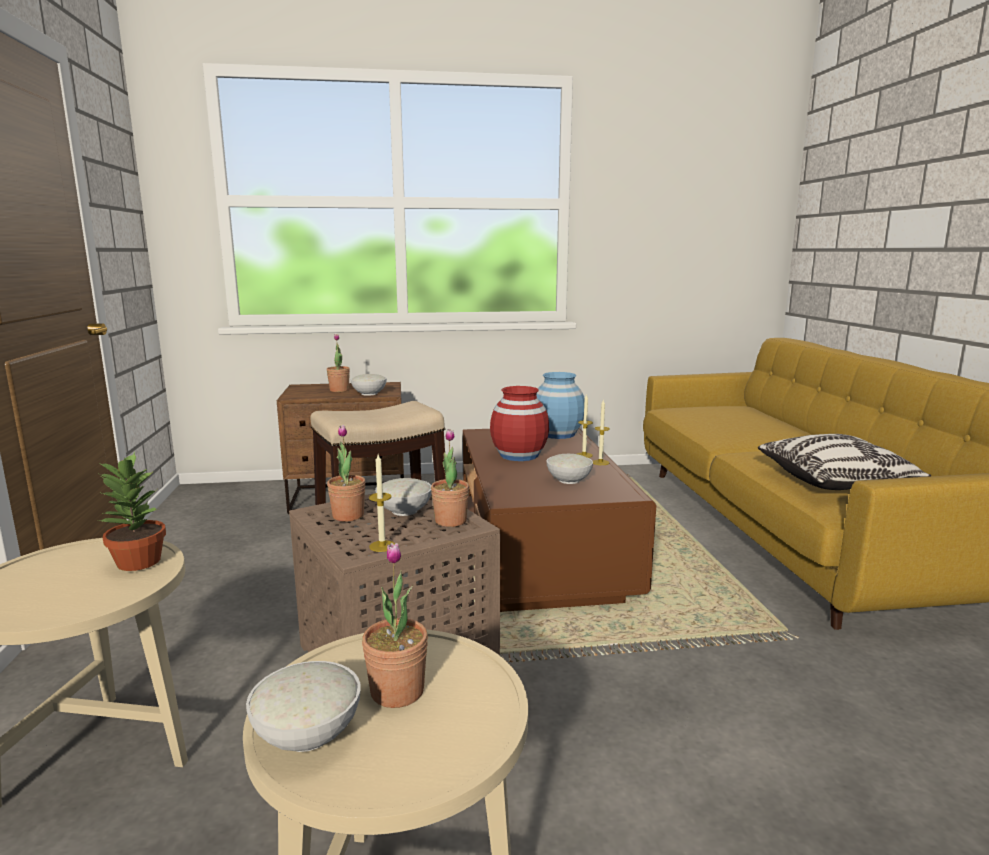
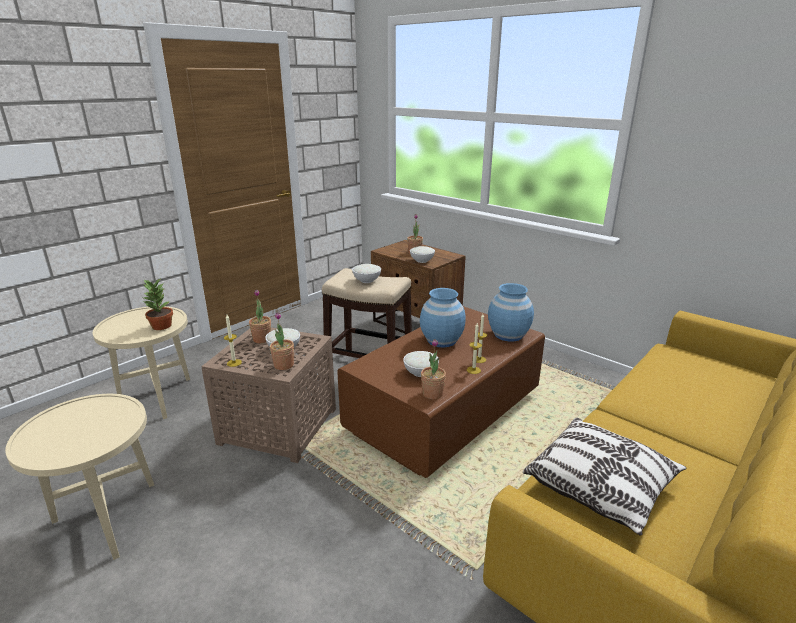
camera: 50 degrees right, 10 degrees up
white bowl [246,661,360,752] -> white bowl moved to [352,264,381,283]
potted plant [362,543,428,708] -> potted plant moved to [421,339,446,399]
red vase [490,386,549,461] -> blue vase [420,288,466,348]

